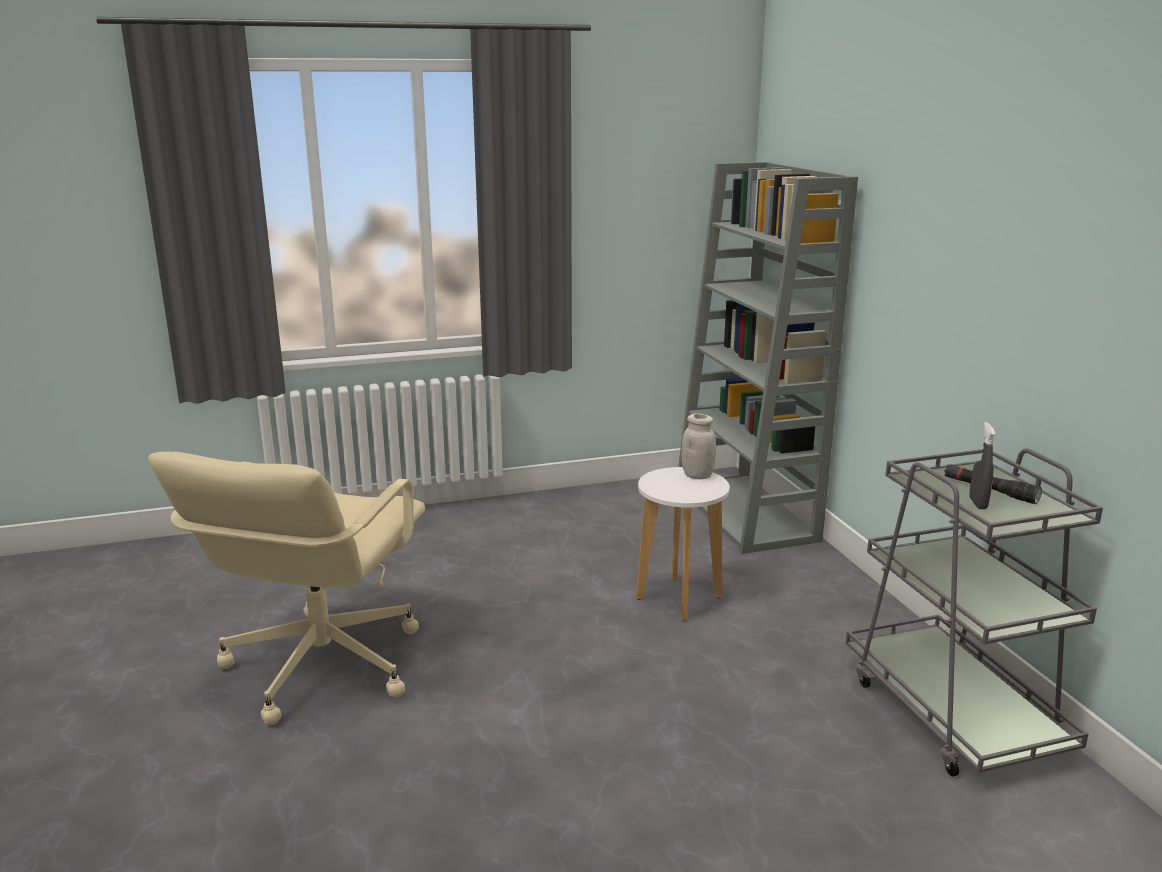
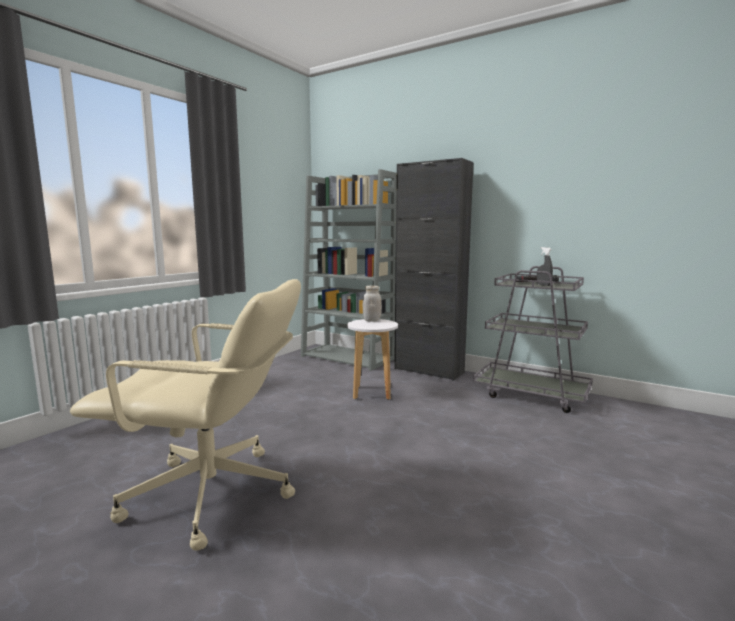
camera: 40 degrees left, 10 degrees down
beige office chair [148,452,425,725] -> beige office chair turned 60 degrees counterclockwise [70,279,301,551]
none -> black cabinet [394,158,473,381]

